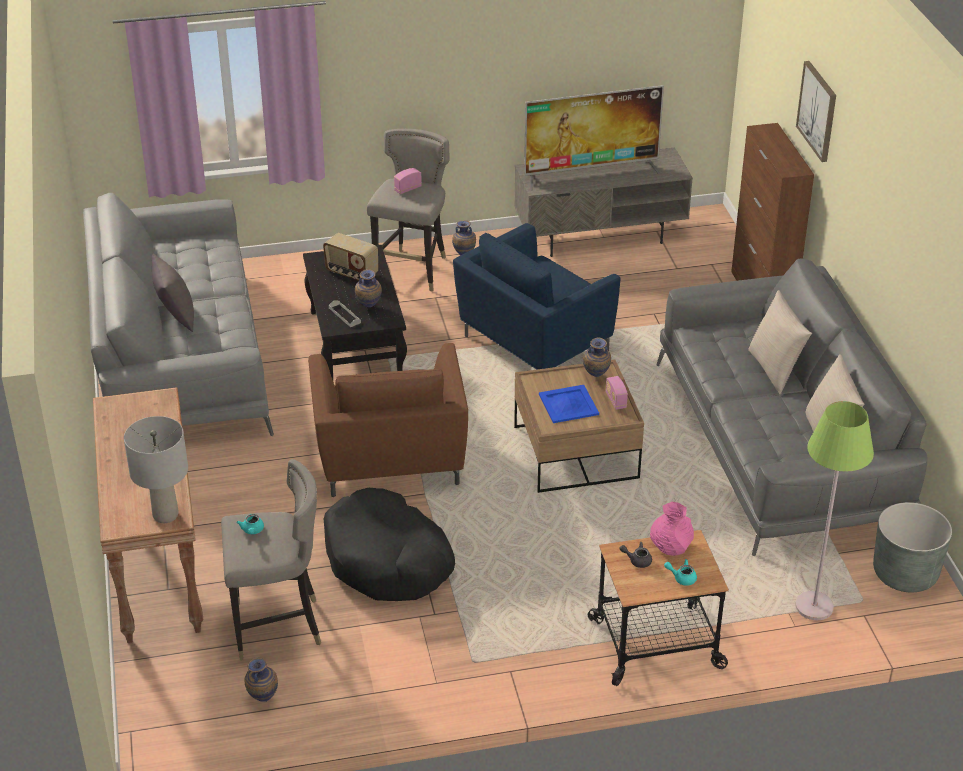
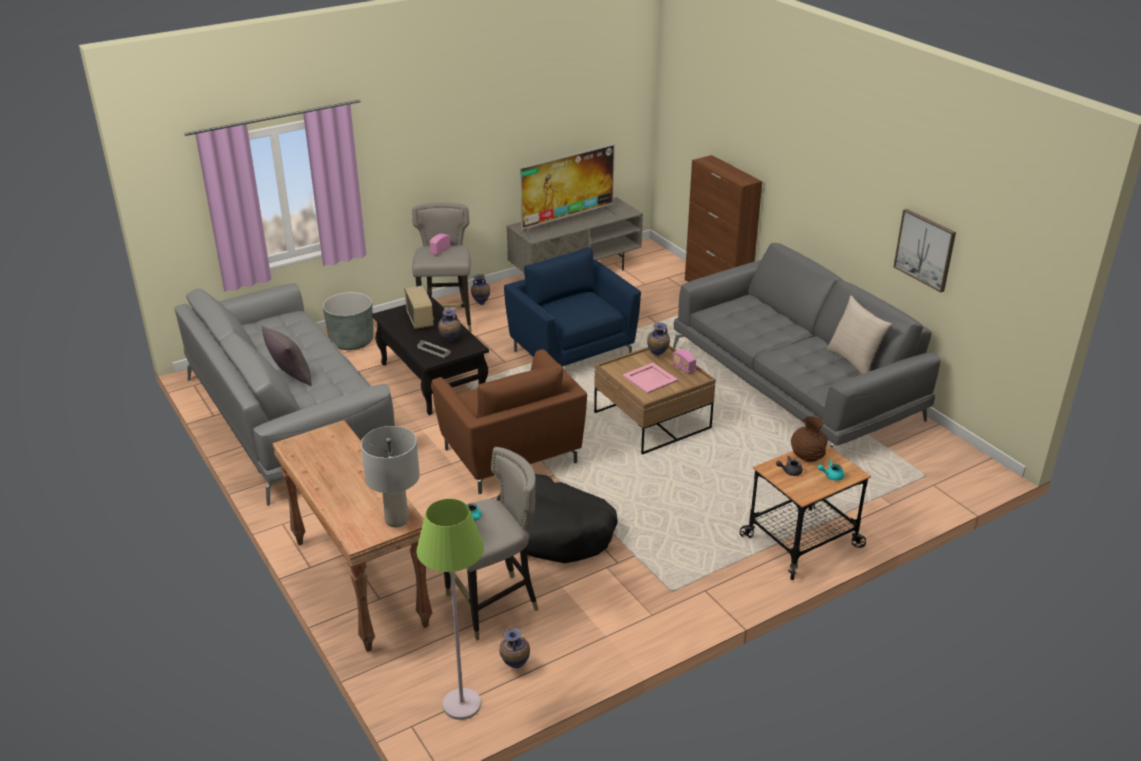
camera: 20 degrees left, 5 degrees down
radio [323,233,378,281] -> radio turned 120 degrees counterclockwise [405,286,434,329]
blue armchair [453,223,620,369] -> blue armchair turned 120 degrees clockwise [504,247,641,367]
blue tray [539,385,599,423] -> pink tray [623,363,678,394]
pink vase [650,502,694,556] -> brown vase [791,417,828,462]
beige pillow [748,290,812,395] -> none
green floor lamp [795,401,874,620] -> green floor lamp moved to [417,499,484,720]
picture [796,61,836,162] -> picture moved to [893,209,956,292]
grey planter [873,502,952,592] -> grey planter moved to [323,292,374,350]

